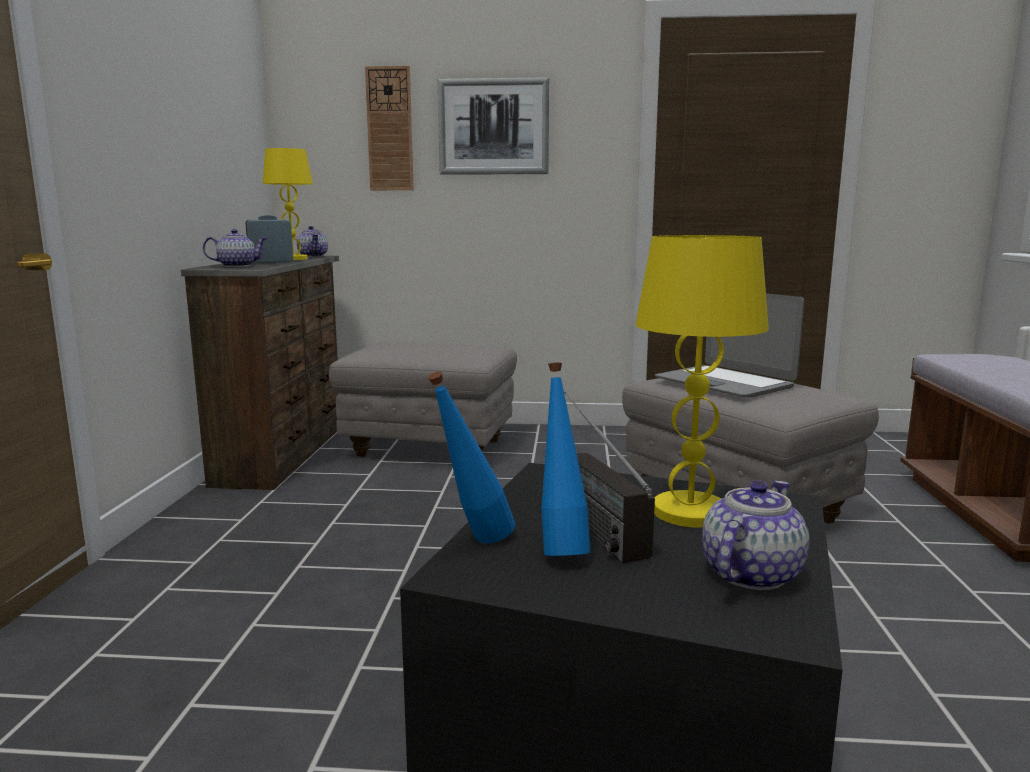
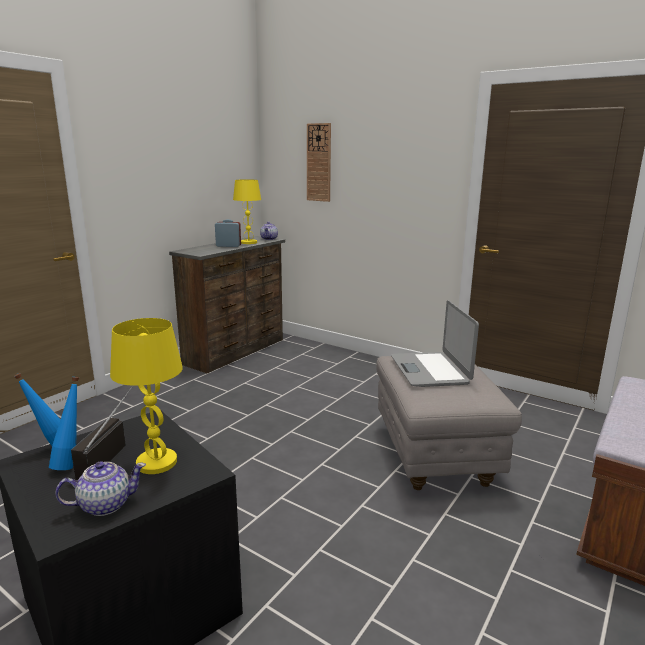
camera: 30 degrees right, 5 degrees up
teapot [203,229,268,267] -> none
grey ottoman [329,342,517,457] -> none
picture [438,77,549,175] -> none

